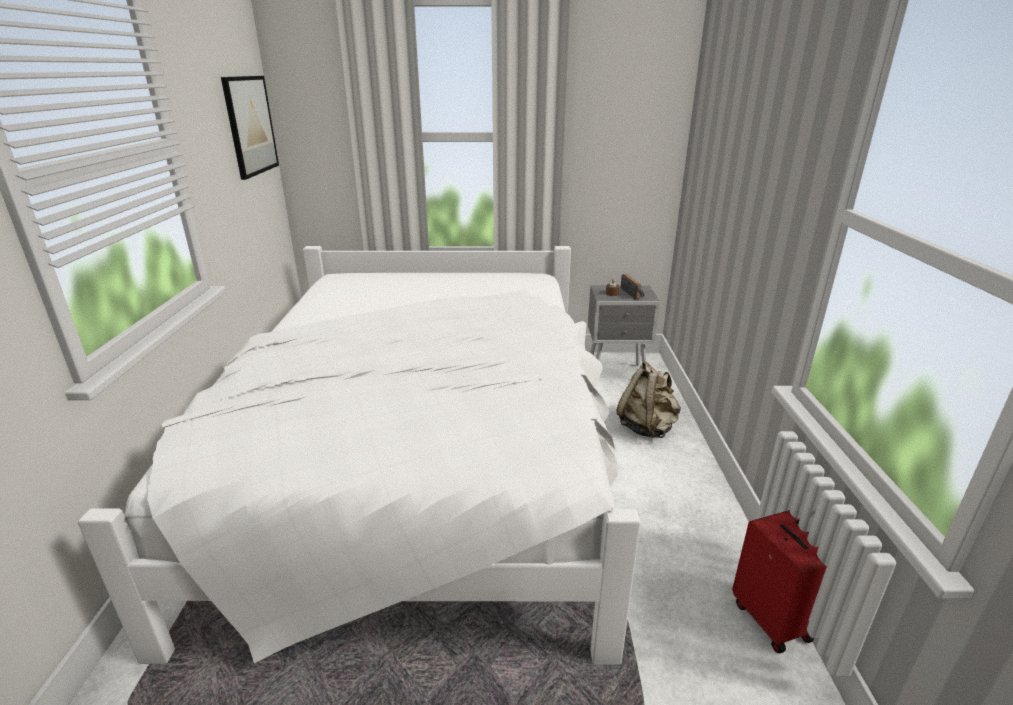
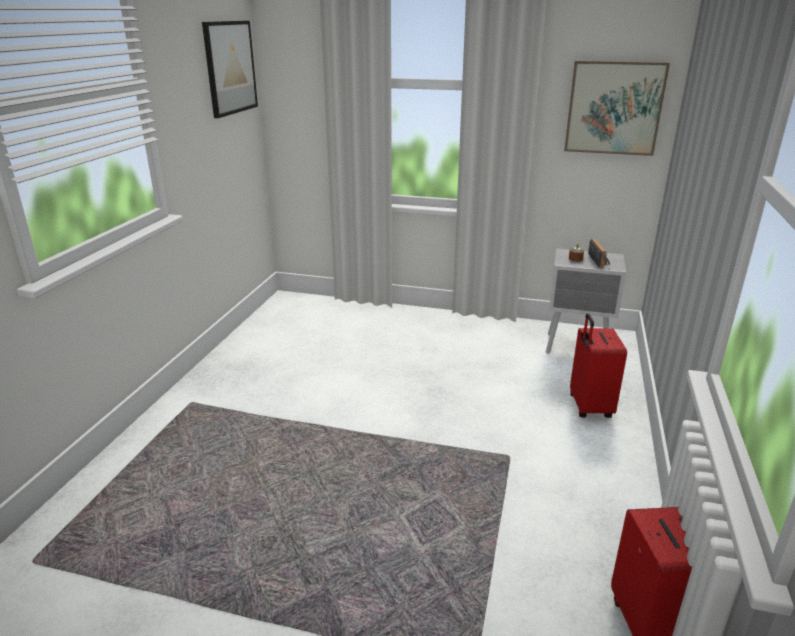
camera: 15 degrees right, 0 degrees up
white bed [78,246,641,664] -> none
beige backpack [616,361,681,438] -> red suitcase [570,314,627,418]
none -> picture [564,61,670,156]

